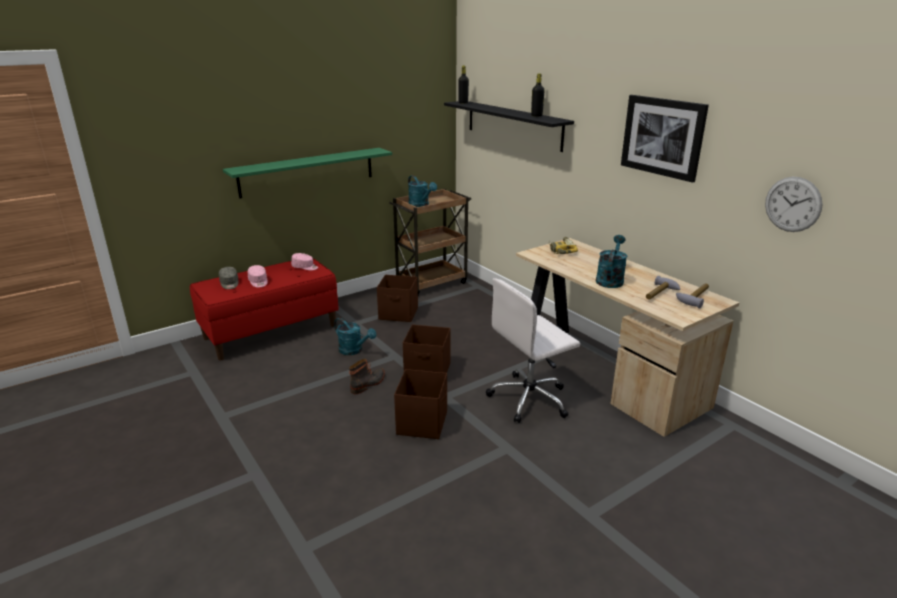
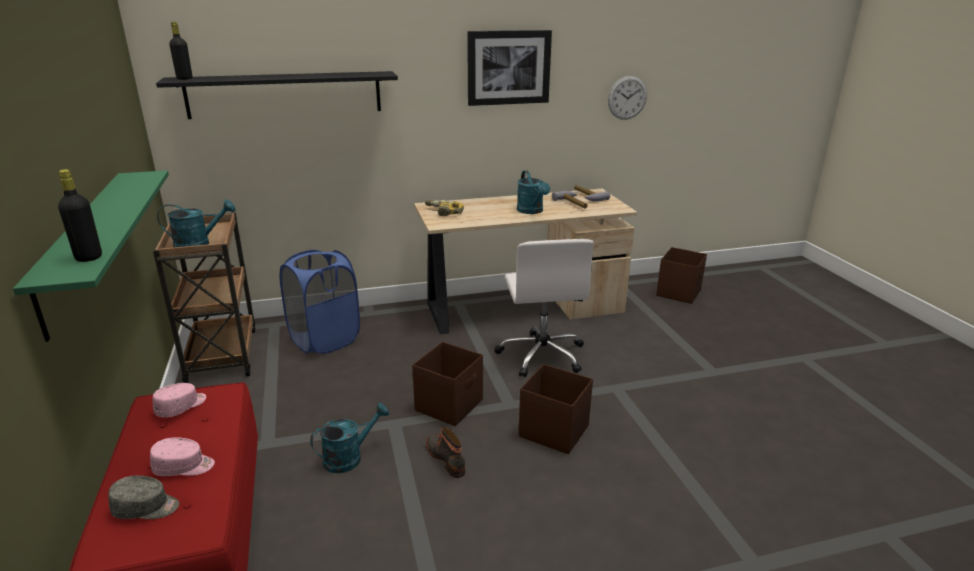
camera: 70 degrees left, 0 degrees up
brown storage box [377,275,418,322] -> brown storage box moved to [656,247,707,304]
black bottle [531,74,545,117] -> black bottle moved to [58,169,102,262]
turquoise watering can [596,235,627,288] -> turquoise watering can turned 150 degrees counterclockwise [517,170,550,214]
none -> blue laundry basket [280,249,360,354]

